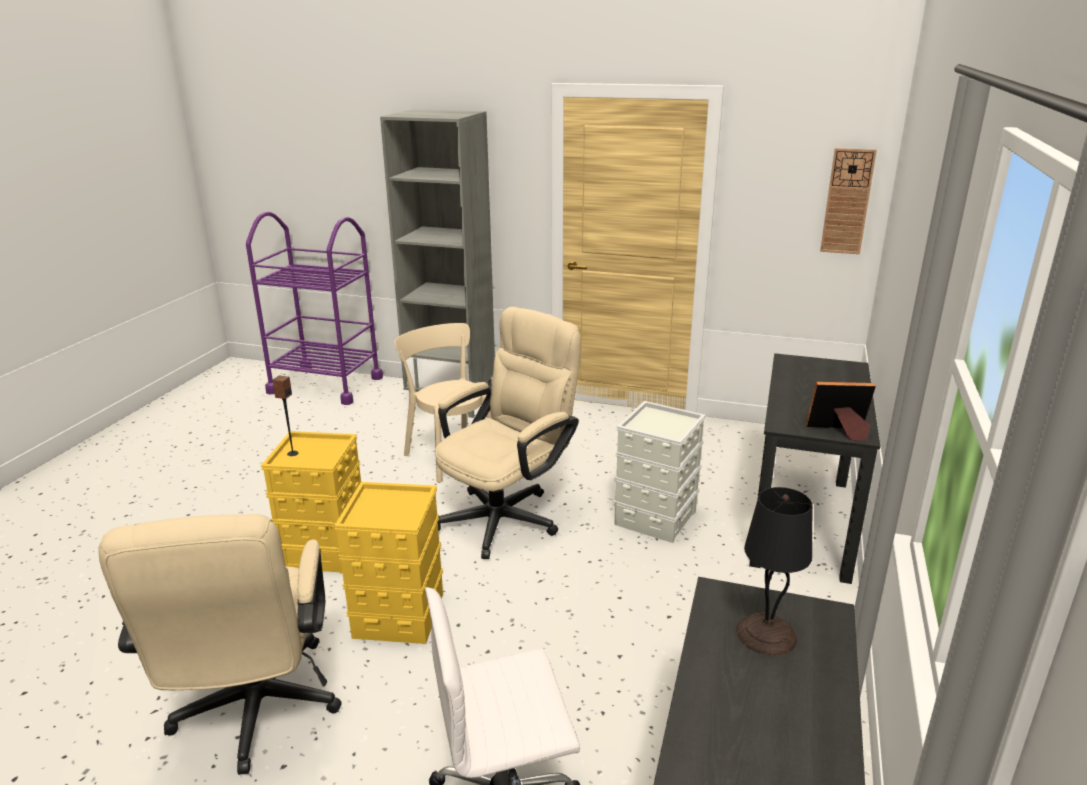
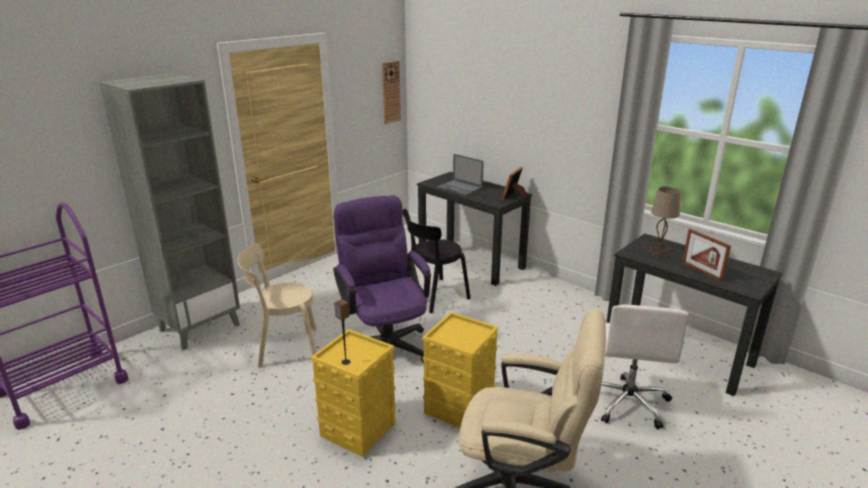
camera: 65 degrees left, 0 degrees up
beige office chair [435,307,581,559] -> purple office chair [333,195,431,363]
grey storage box [614,401,706,543] -> black chair [403,208,471,313]
black table lamp [736,487,812,656] -> beige table lamp [646,187,681,258]
none -> laptop [436,154,484,196]
none -> picture frame [682,229,731,282]

